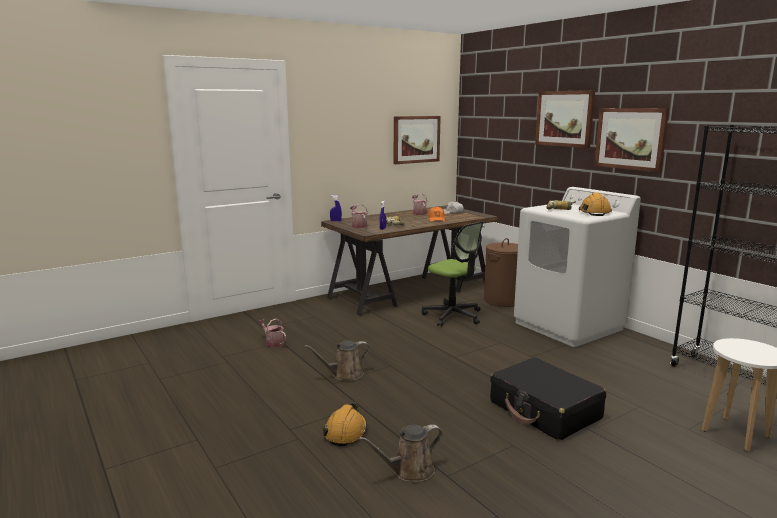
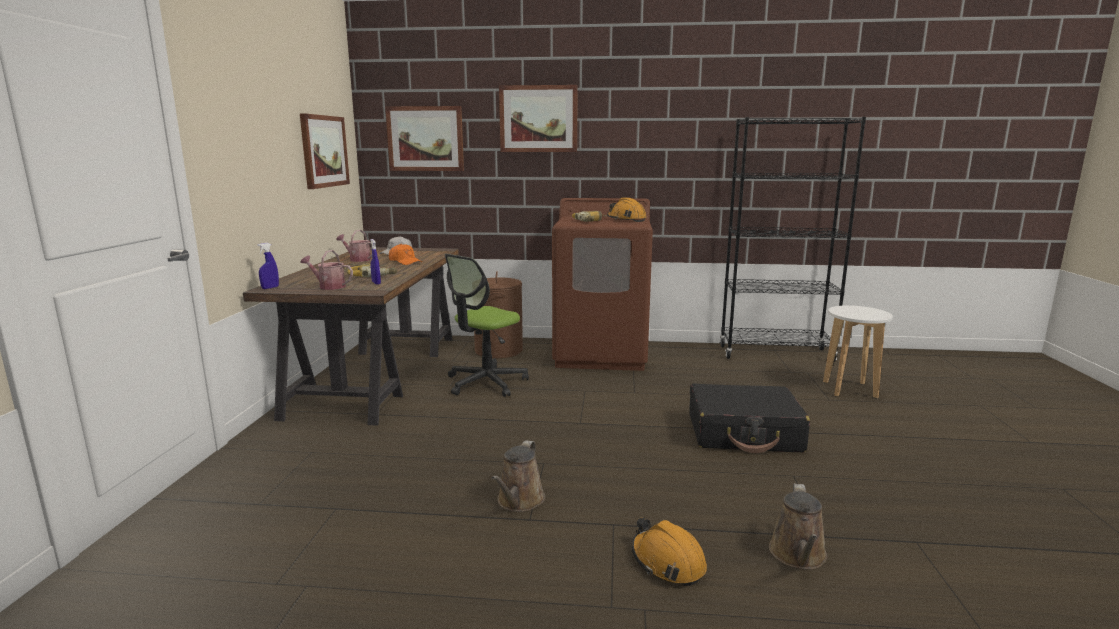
camera: 50 degrees left, 0 degrees up
watering can [258,319,286,347] -> none
office chair [422,221,483,326] -> office chair turned 135 degrees clockwise [445,254,529,397]
white washing machine [514,187,641,347] -> brown washing machine [552,198,653,371]
picture [594,108,669,172] -> picture moved to [385,106,464,171]

